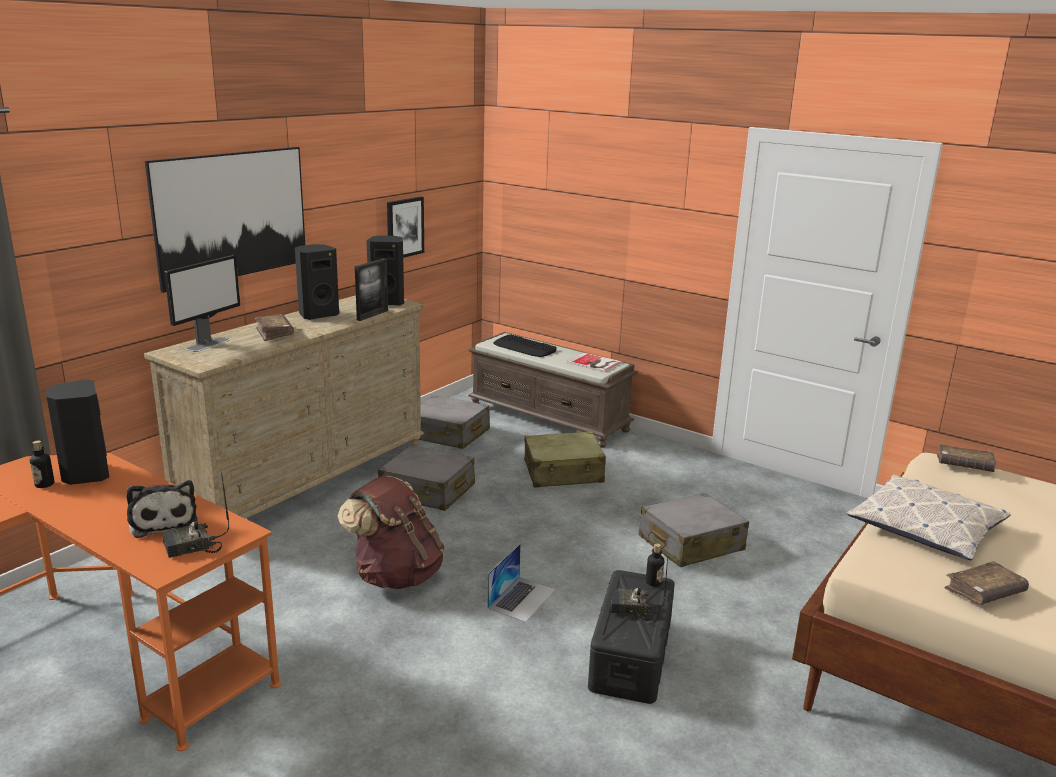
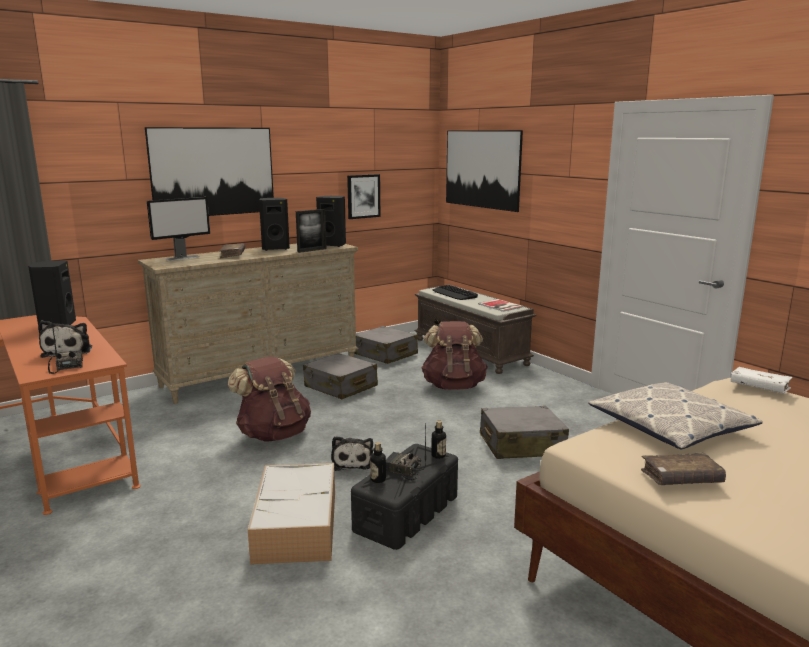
camera: 20 degrees right, 5 degrees down
bottle [30,440,54,488] -> bottle moved to [370,442,386,483]
radio [162,472,229,558] -> radio turned 75 degrees clockwise [48,321,83,374]
laptop [487,544,556,622] -> plush toy [331,436,373,471]
beige suitcase [524,431,606,488] -> brown backpack [421,321,488,390]
brown book [937,444,996,472] -> white book [730,367,793,393]
none -> storage box [248,463,335,565]
none -> picture [446,130,523,212]

